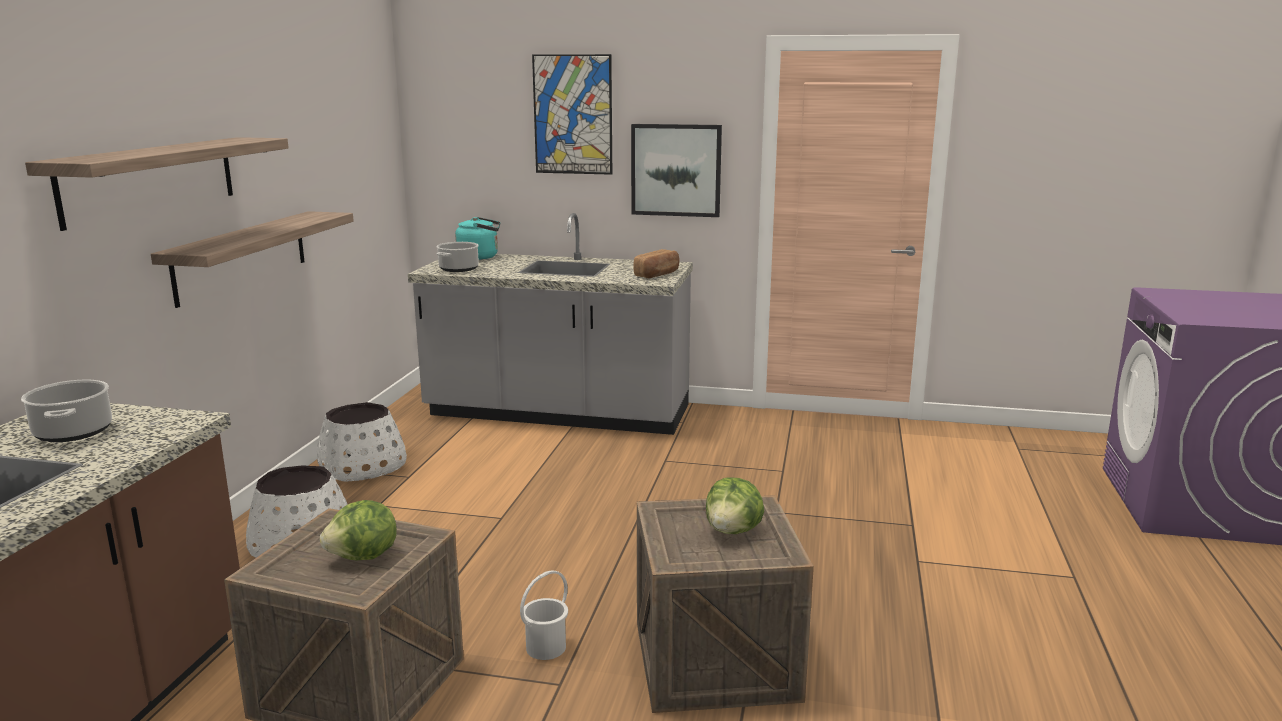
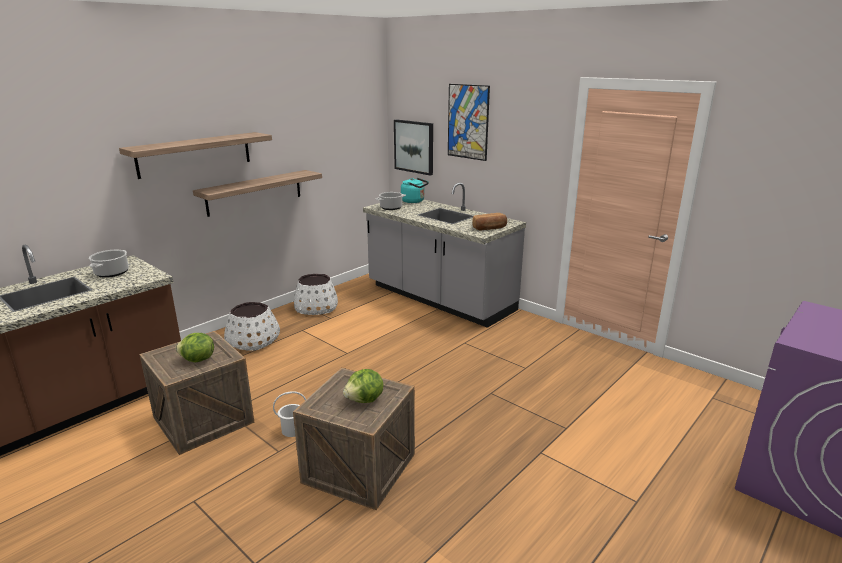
camera: 30 degrees right, 5 degrees up
picture [631,124,722,217] -> picture moved to [394,119,433,176]

